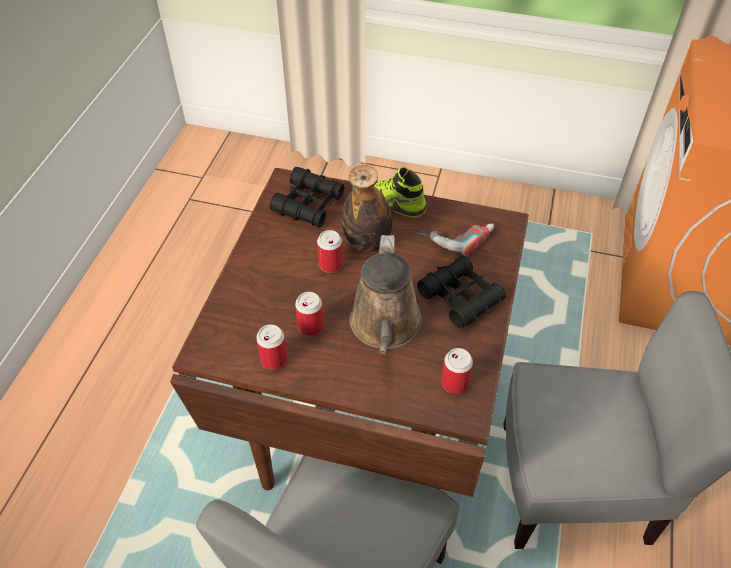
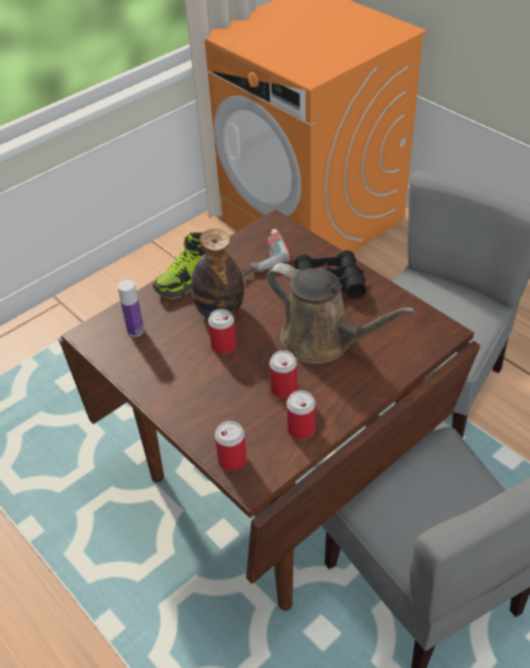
camera: 55 degrees left, 5 degrees down
black binoculars [270,167,344,228] -> bottle [118,280,144,337]
can [441,348,473,394] -> can moved to [215,421,247,471]

